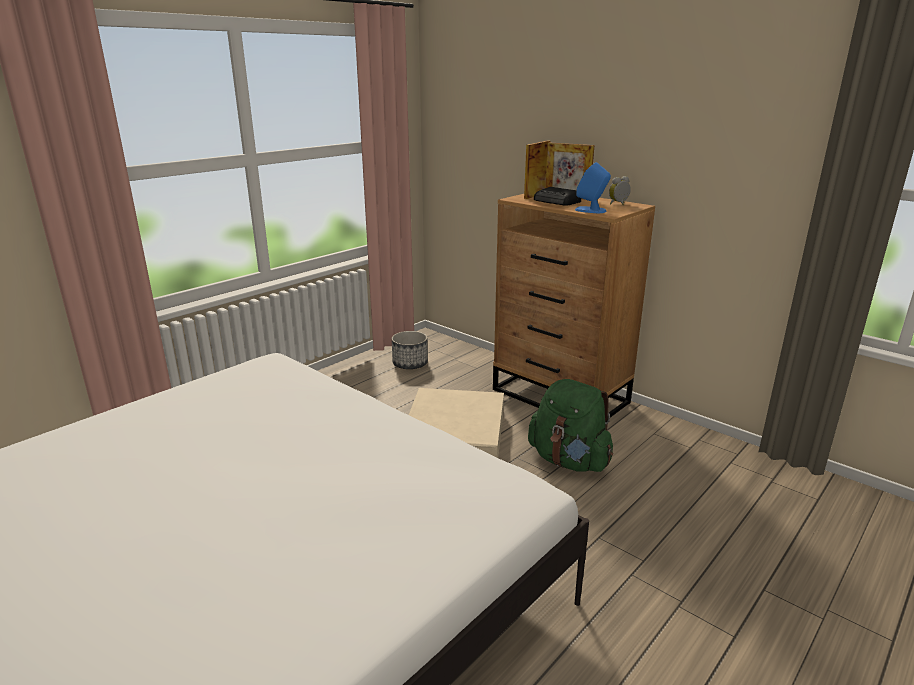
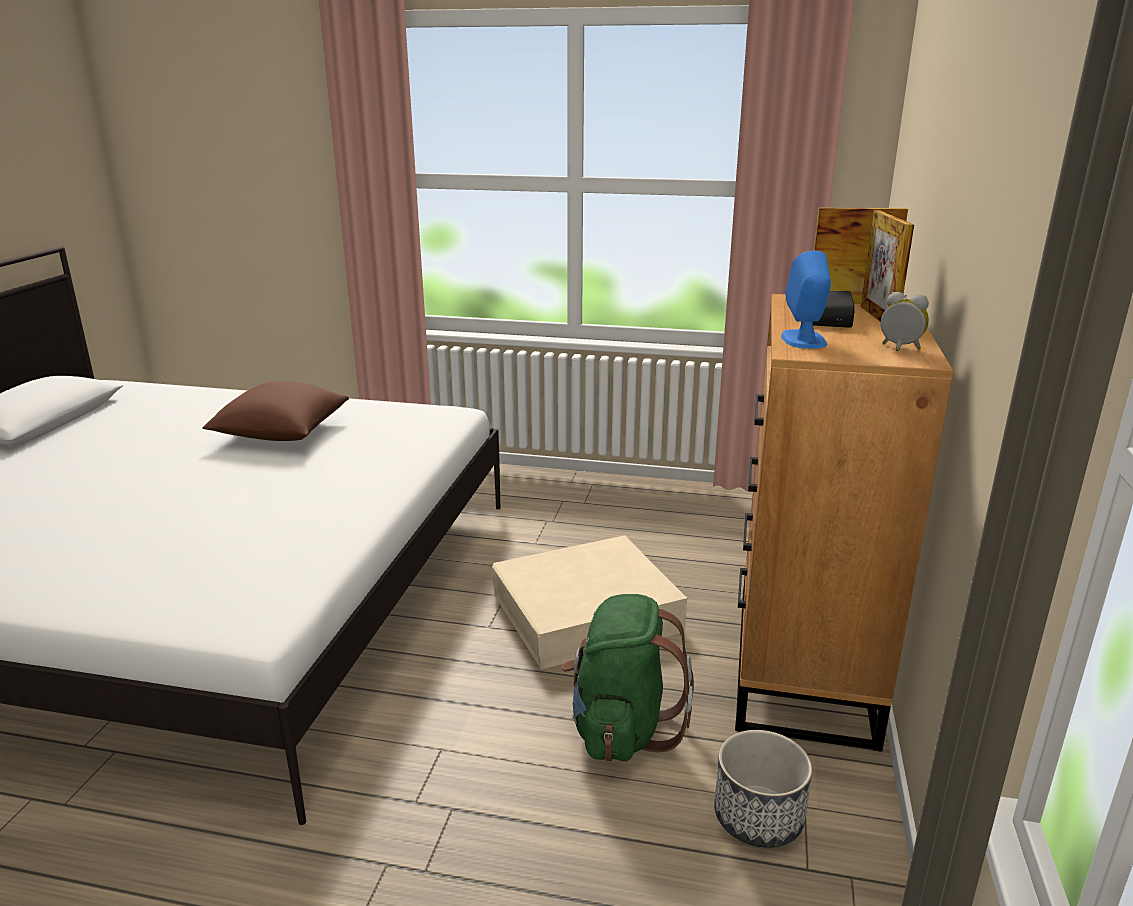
camera: 60 degrees right, 0 degrees up
planter [392,331,428,369] -> planter moved to [714,730,812,848]
none -> brown pillow [203,381,349,441]

